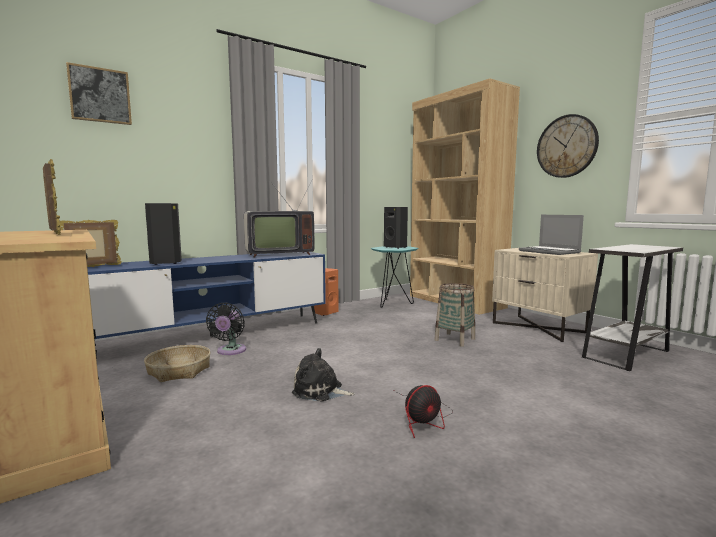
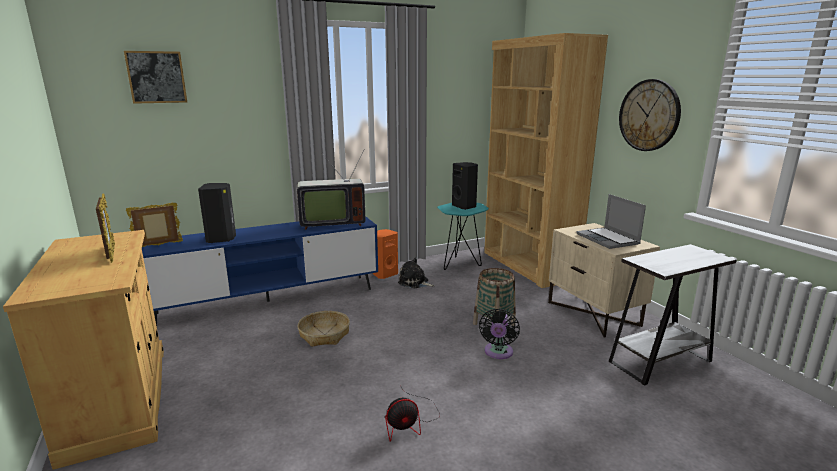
camera: 10 degrees right, 10 degrees up
basket [144,345,211,382] -> basket moved to [298,311,350,347]
black fan [206,302,246,355] -> black fan moved to [479,309,520,359]
plush toy [292,348,355,402] -> plush toy moved to [398,257,435,288]

